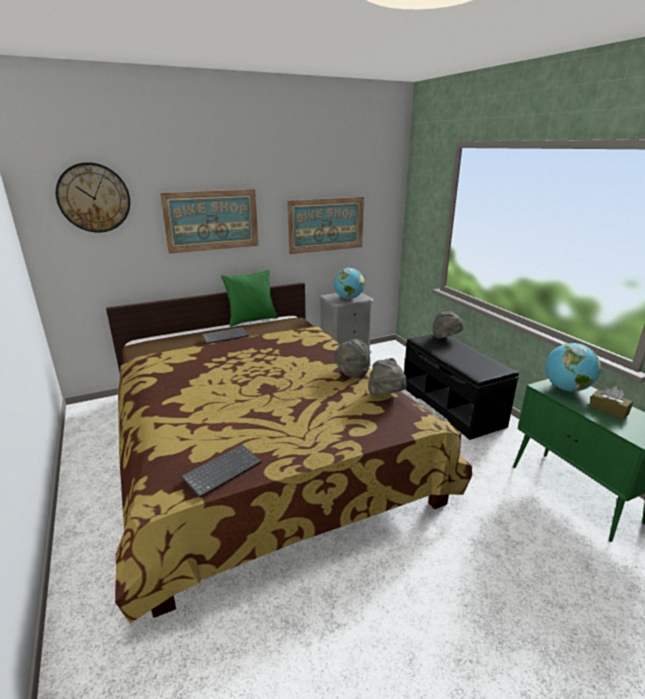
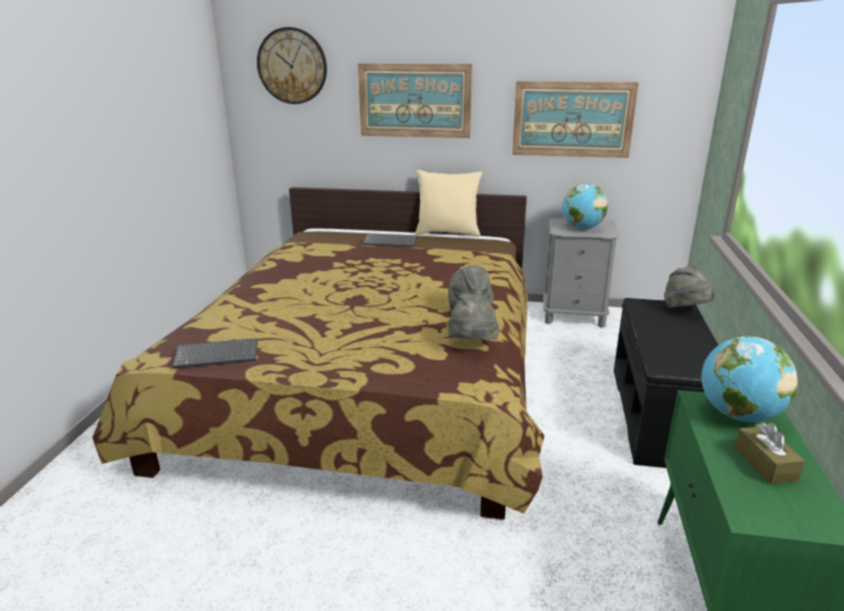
camera: 35 degrees right, 0 degrees up
green pillow [221,270,278,327] -> beige pillow [415,170,482,237]

